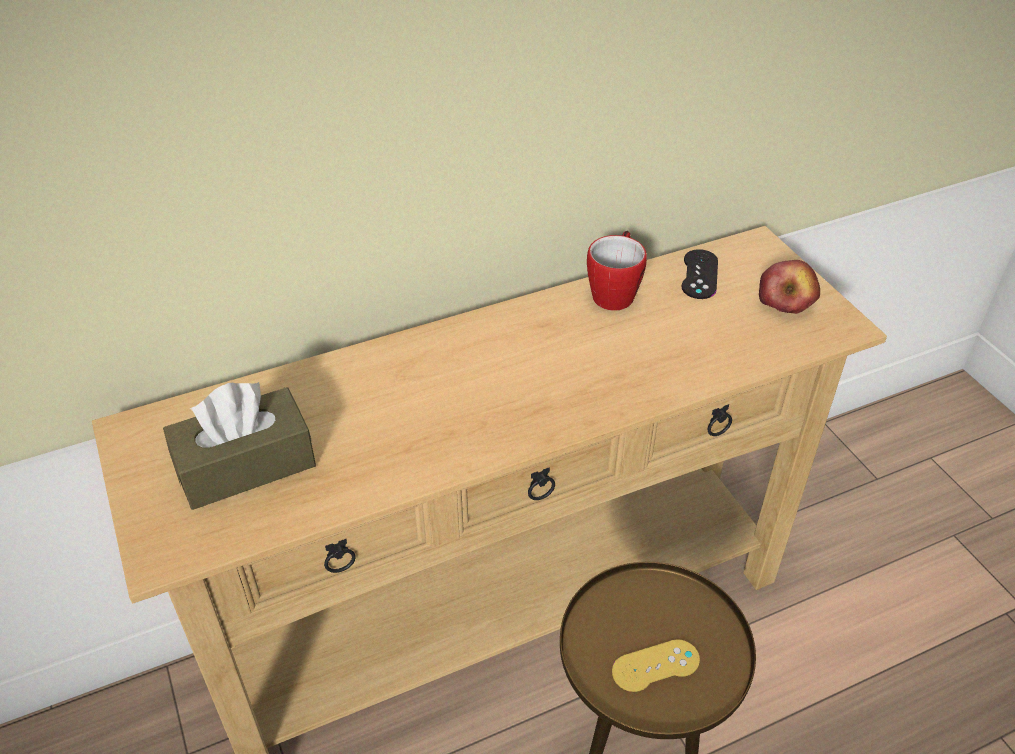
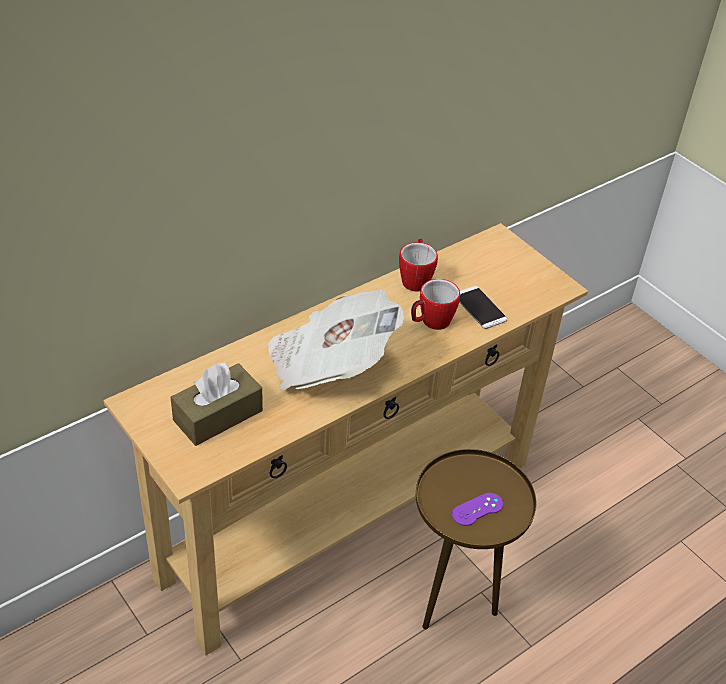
camera: 15 degrees left, 0 degrees up
yellow game controller [612,639,700,692] -> purple game controller [452,493,503,526]
black game controller [681,249,718,299] -> none
apple [759,260,820,314] -> none
none -> newspaper [268,289,404,391]
none -> mug [411,279,460,330]
none -> phone [459,286,508,329]

